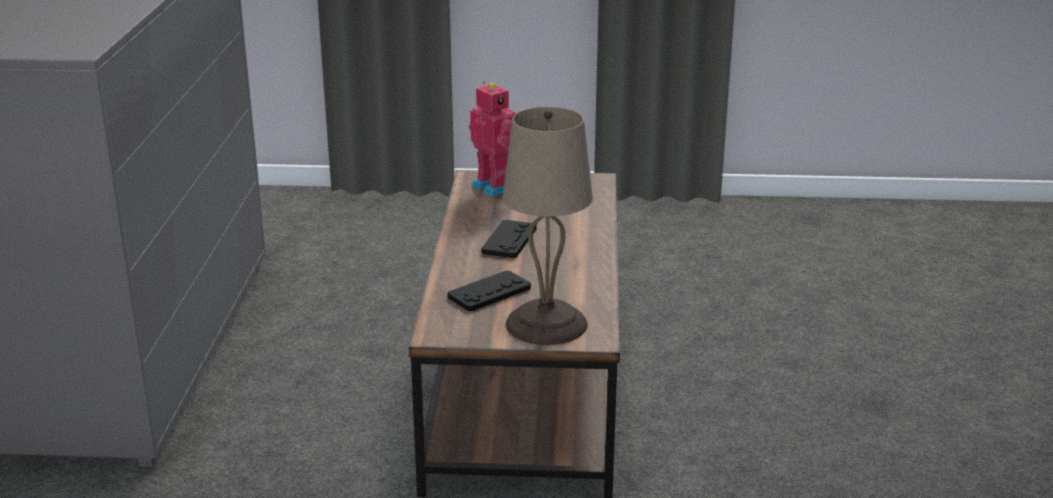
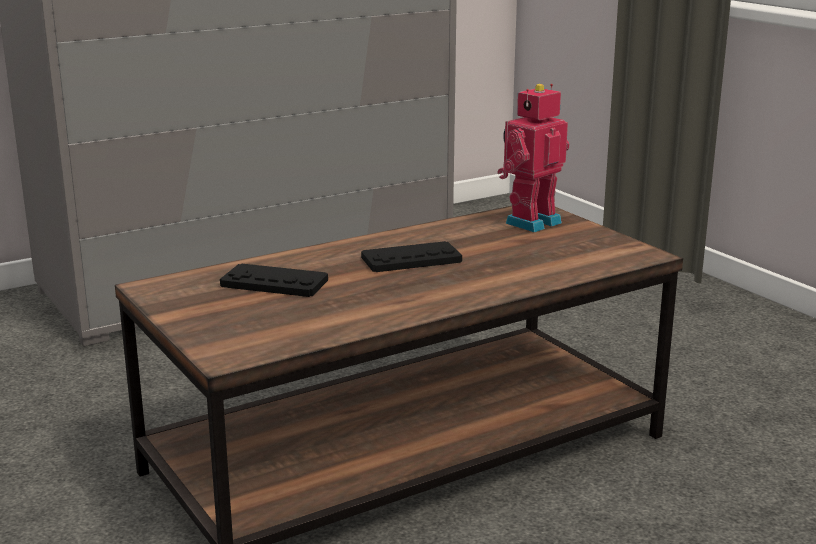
camera: 55 degrees right, 5 degrees down
toy robot [469,81,517,197] -> toy robot turned 150 degrees counterclockwise [497,84,570,232]
beige table lamp [502,107,593,345] -> none

